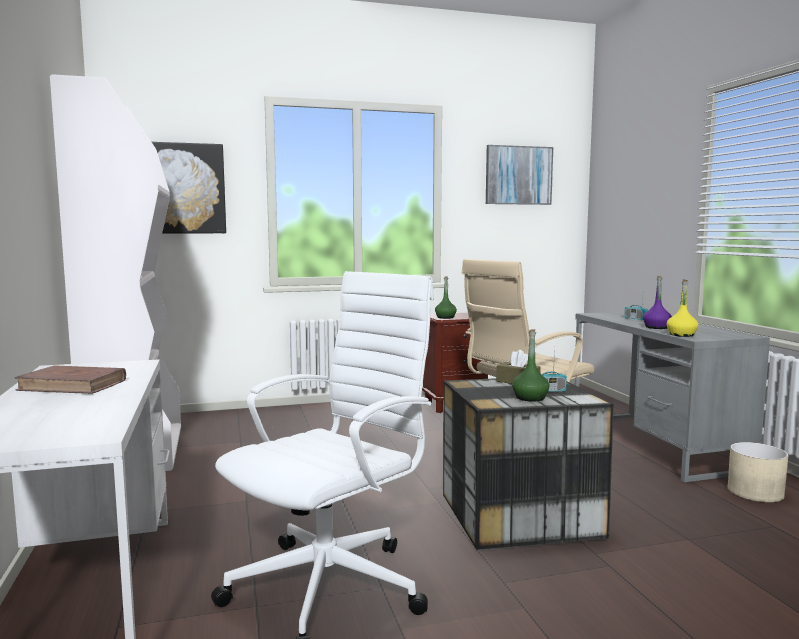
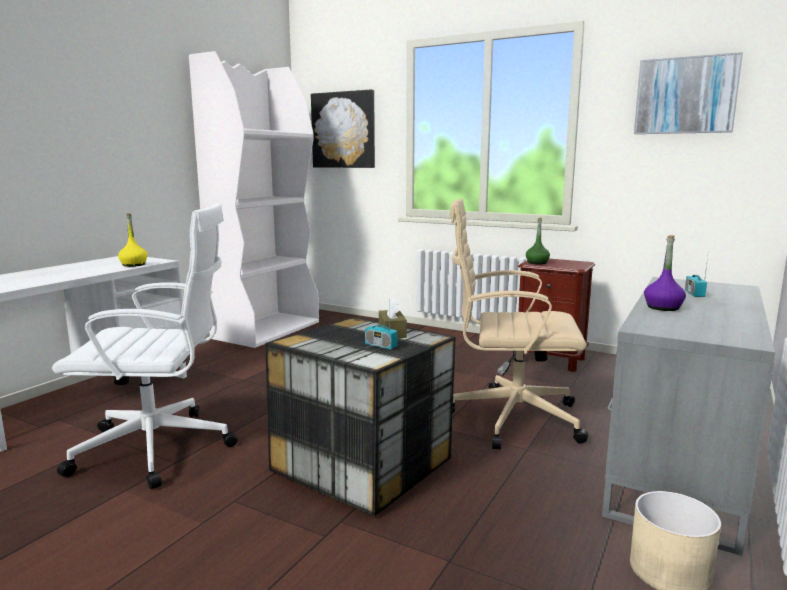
camera: 45 degrees right, 5 degrees up
brown book [14,365,126,394] -> none
green bottle [512,329,550,402] -> none
yellow bottle [667,279,698,337] -> yellow bottle moved to [118,213,148,267]

